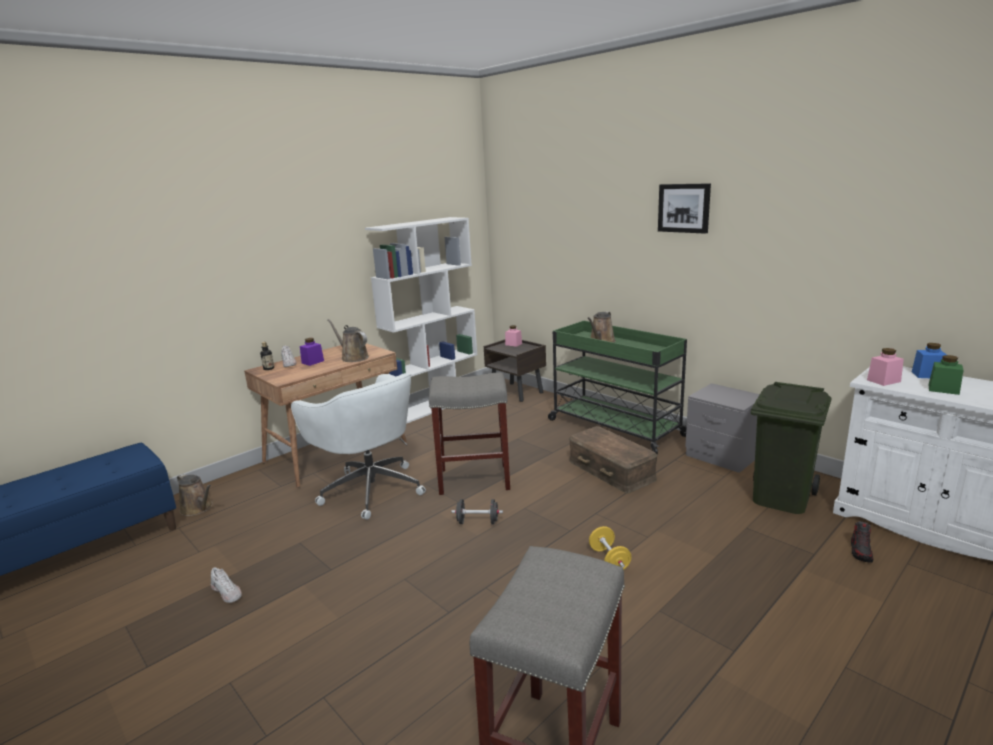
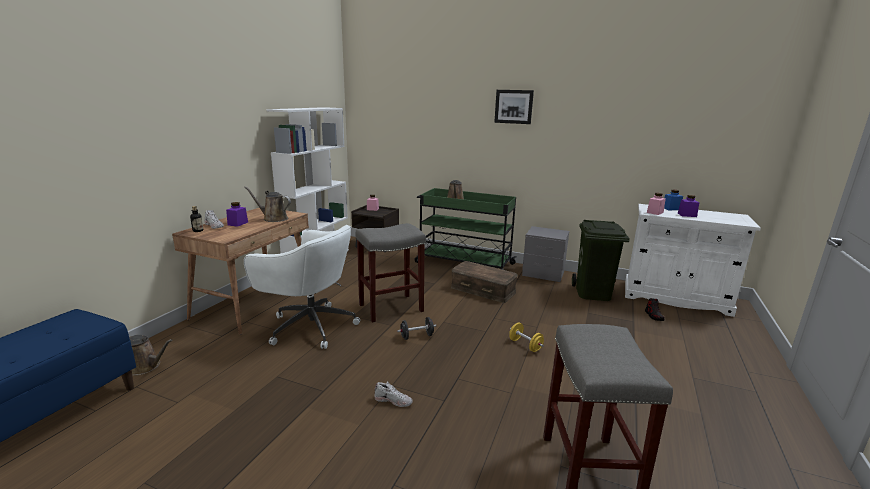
camera: 25 degrees left, 0 degrees up
white shoe [211,567,242,603] -> white shoe moved to [374,381,413,407]
green jar [928,355,963,395] -> purple jar [678,195,699,217]

